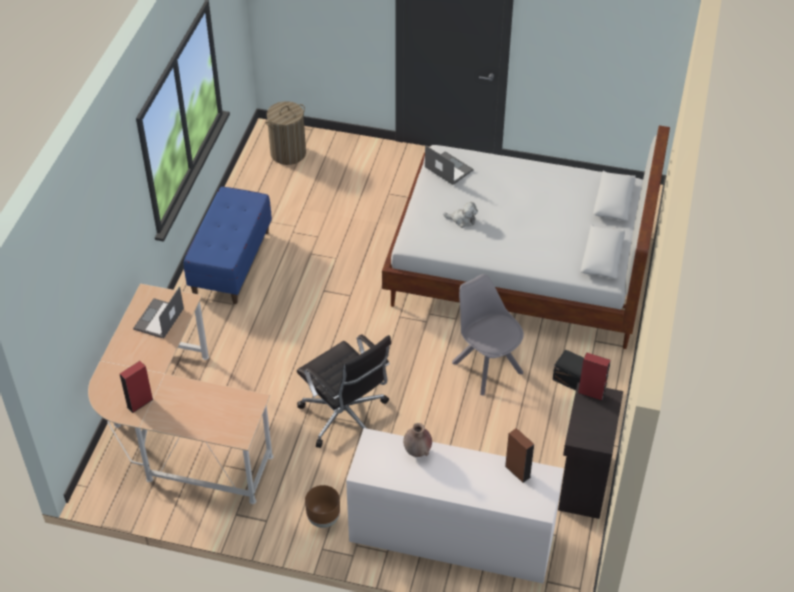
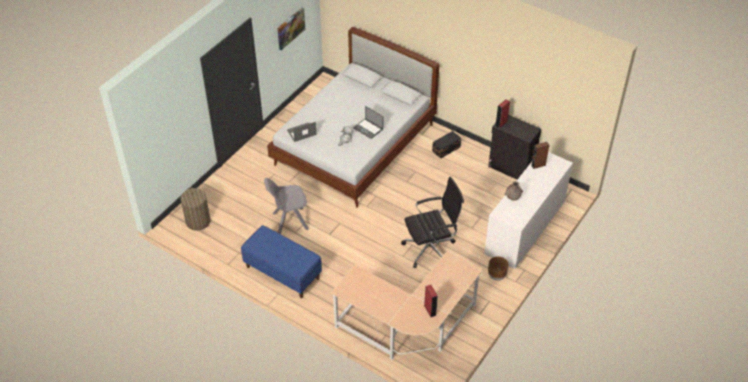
camera: 70 degrees left, 0 degrees up
laptop [133,287,184,339] -> laptop moved to [353,106,383,139]
grey chair [452,274,524,396] -> grey chair moved to [264,178,309,234]
none -> picture [277,7,305,50]

